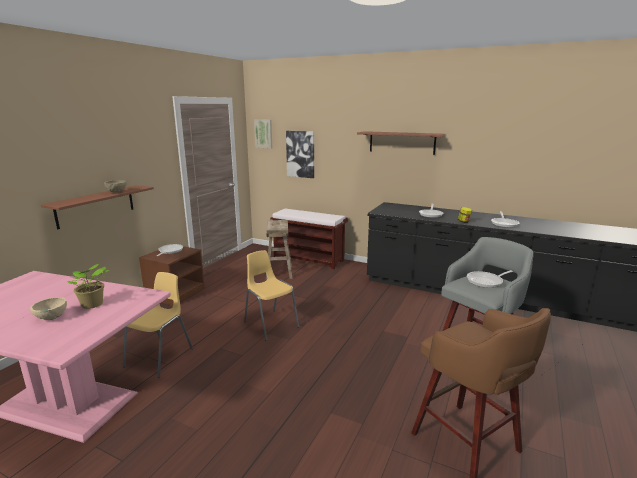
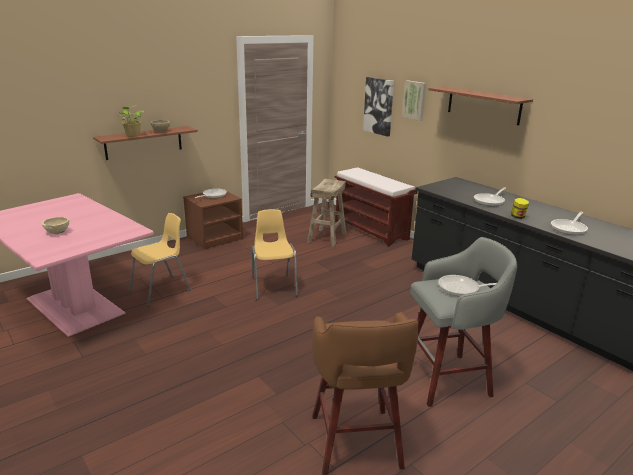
camera: 25 degrees right, 5 degrees up
potted plant [67,264,109,309] -> potted plant moved to [118,105,144,137]
picture [254,119,272,149] -> picture moved to [402,80,426,121]

